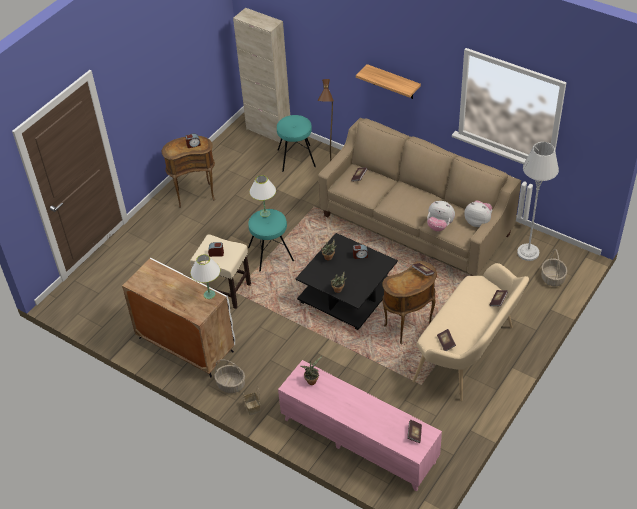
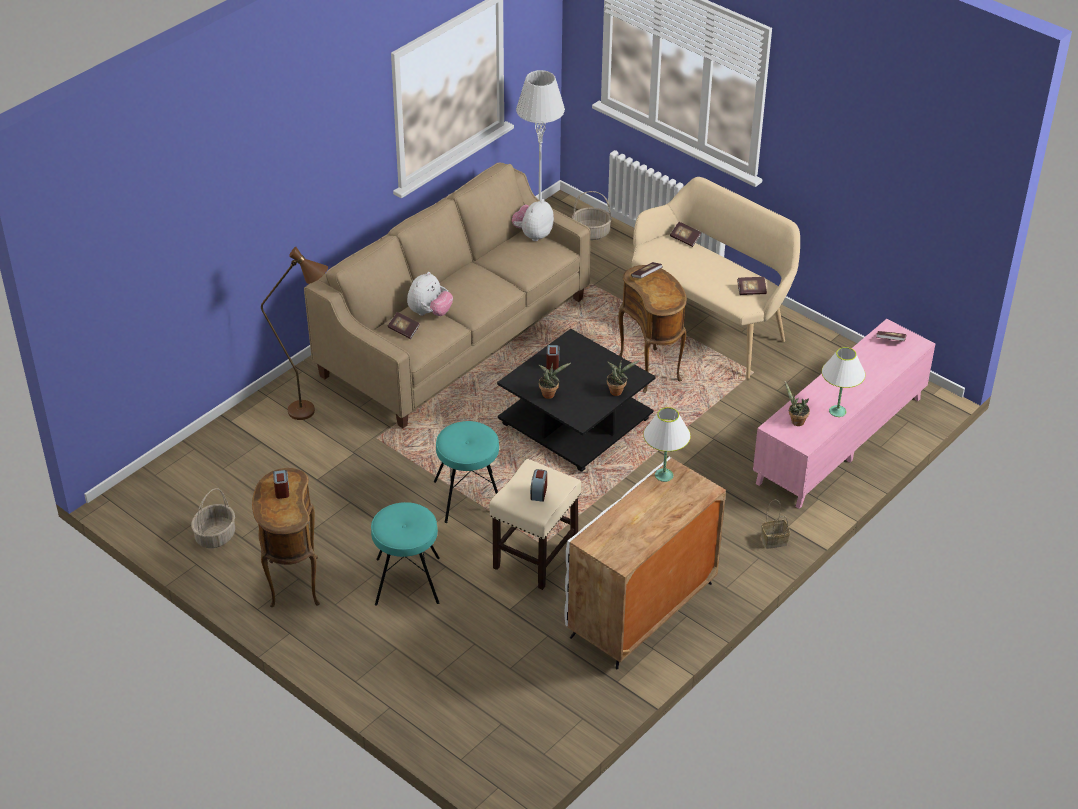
camera: 85 degrees left, 5 degrees down
basket [214,359,245,393] -> basket moved to [191,488,235,548]
beige cabinet [233,8,290,143] -> none
white table lamp [249,175,276,217] -> white table lamp moved to [821,347,865,417]
turquoise stool [277,115,316,172] -> turquoise stool moved to [371,502,440,606]
shelf [356,64,421,99] -> none
plush toy [427,201,455,232] -> plush toy moved to [407,272,453,316]

